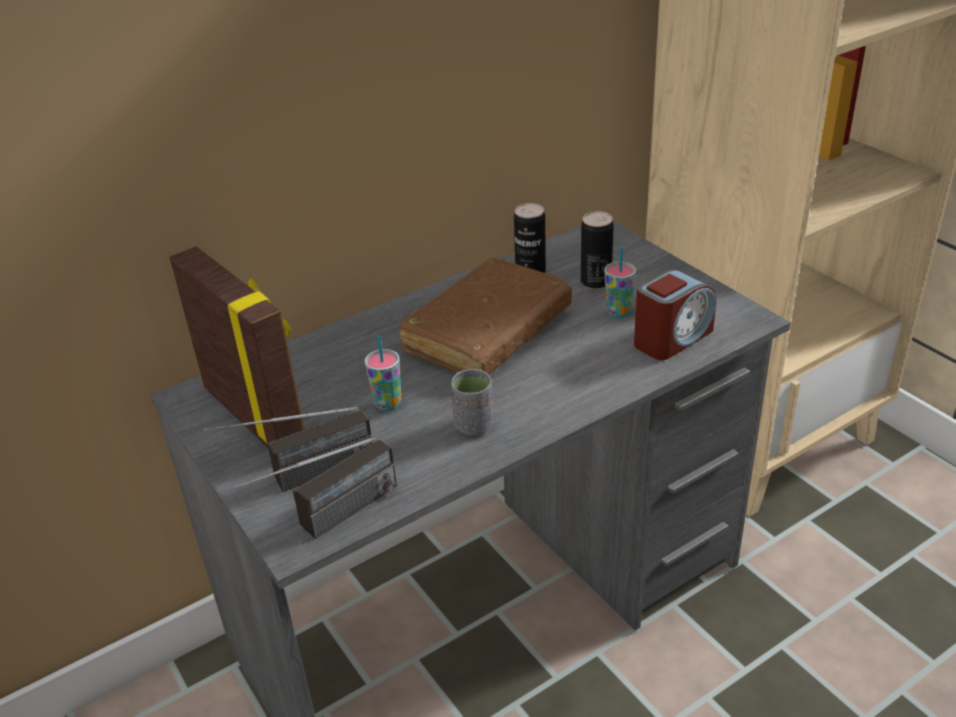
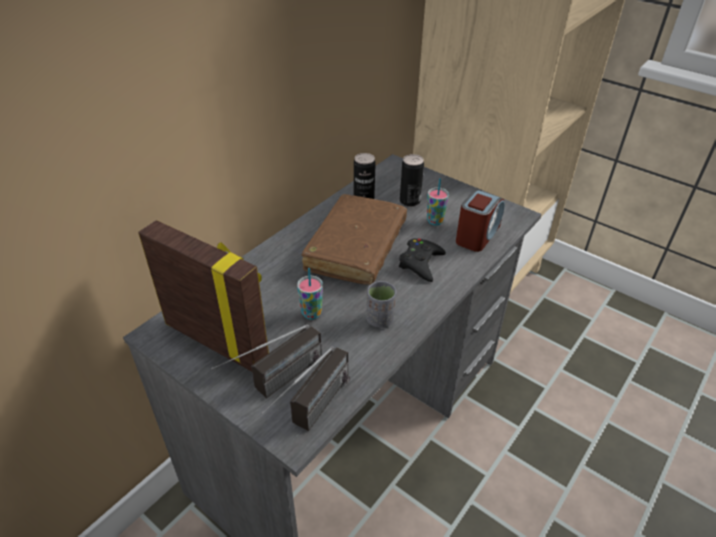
camera: 20 degrees left, 5 degrees up
none -> black game controller [399,238,446,282]

